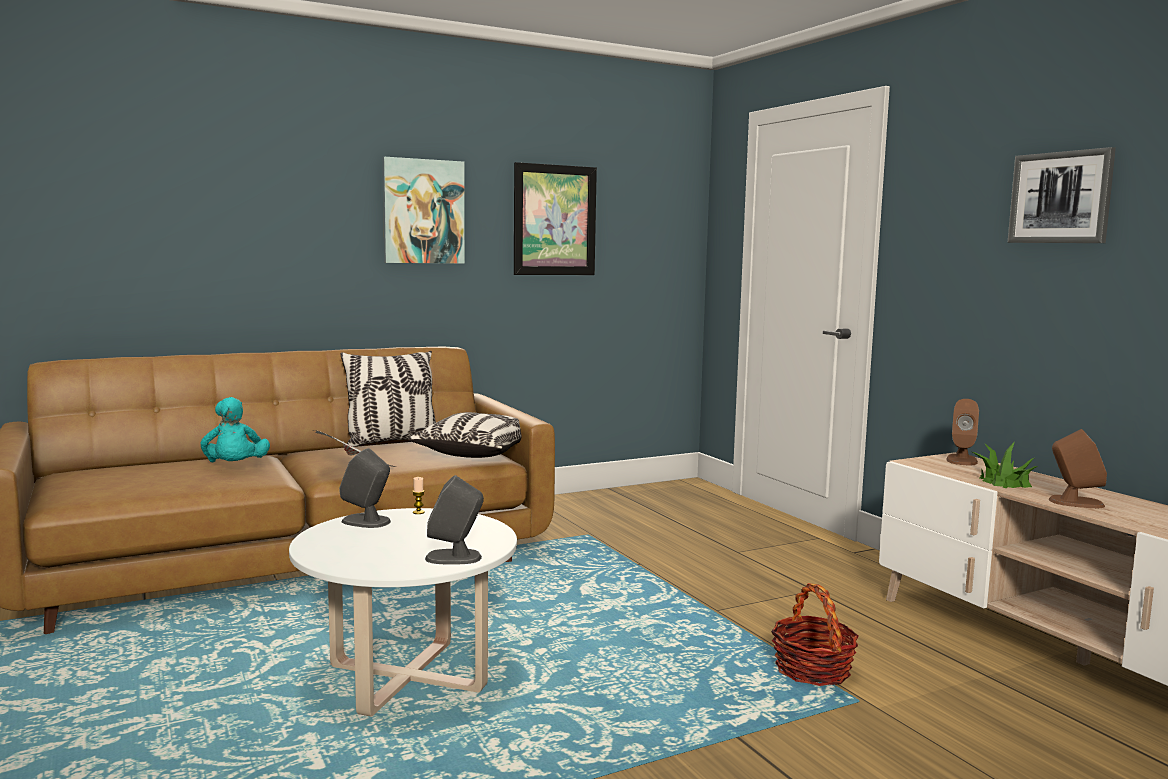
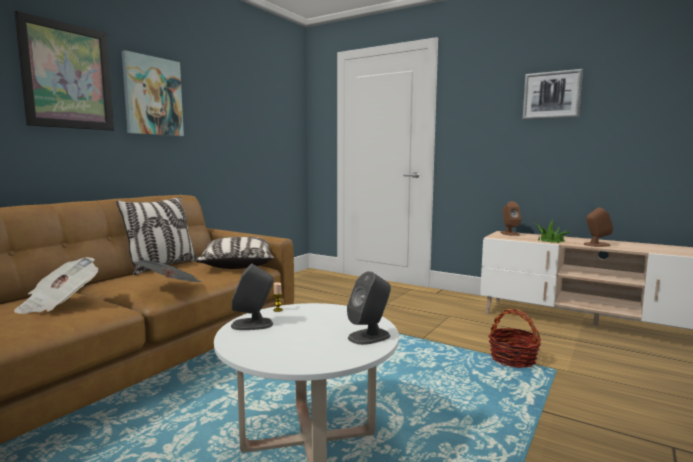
camera: 30 degrees left, 0 degrees up
turquoise plush toy [201,397,270,462] -> newspaper [14,257,98,314]
picture [514,162,597,275] -> picture moved to [14,11,114,131]

